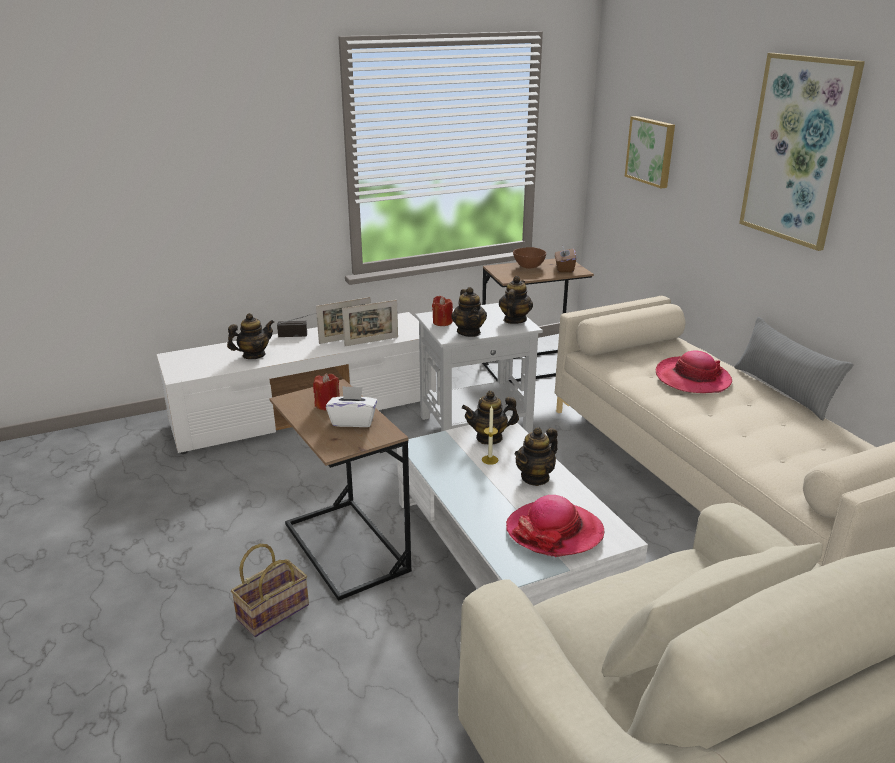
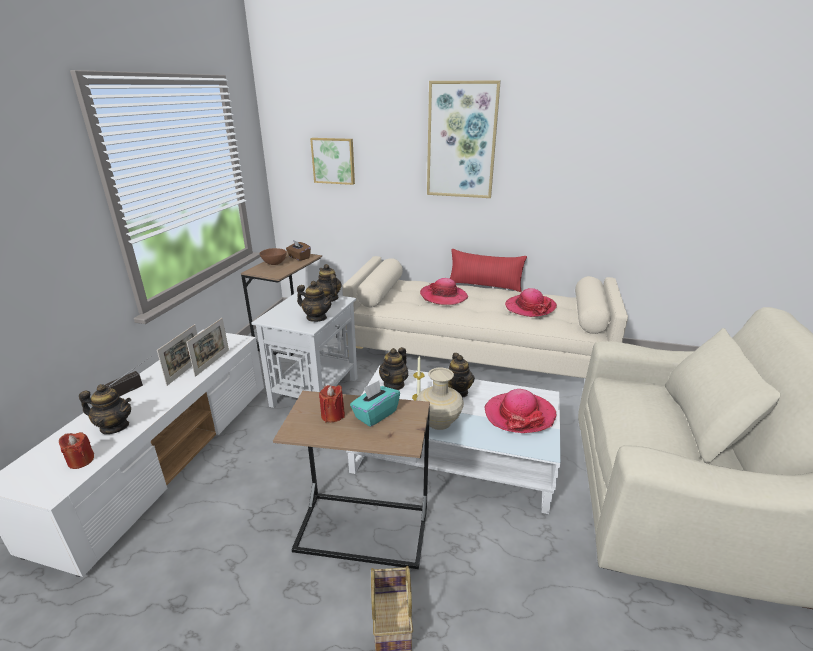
camera: 50 degrees left, 0 degrees up
teapot [227,313,274,359] -> teapot turned 90 degrees clockwise [79,384,131,434]
white tissue box [326,386,378,427] -> turquoise tissue box [350,380,400,427]
red candle [432,296,453,326] -> red candle moved to [59,432,94,469]
grey pillow [734,317,854,421] -> red pillow [450,249,527,292]
none -> beige vase [416,367,464,430]
none -> hat [505,288,557,317]

